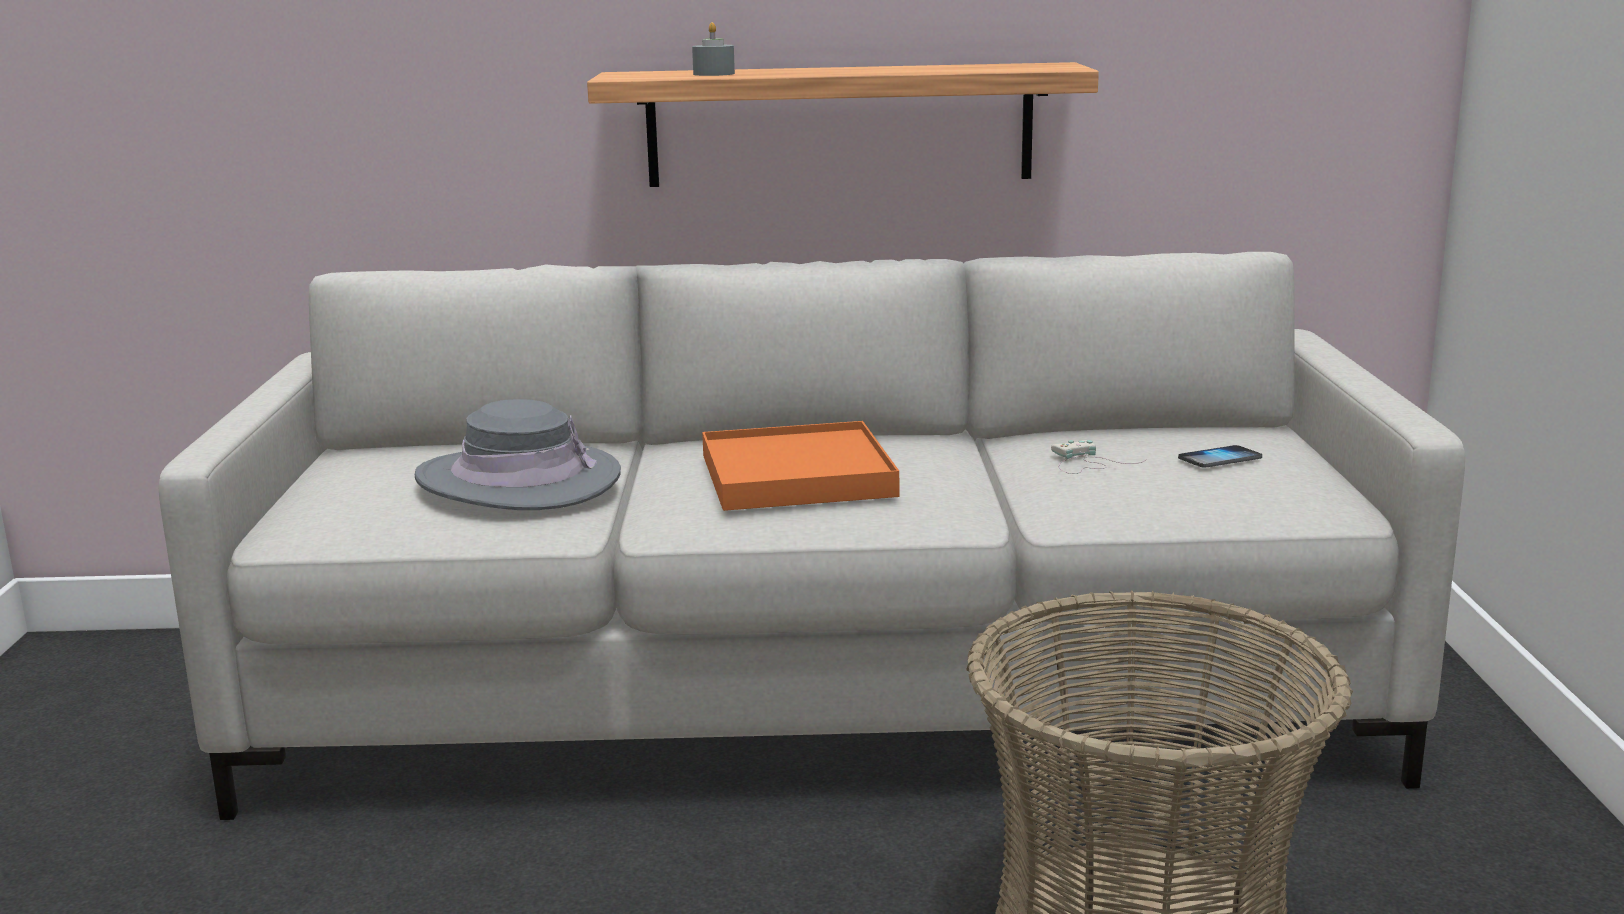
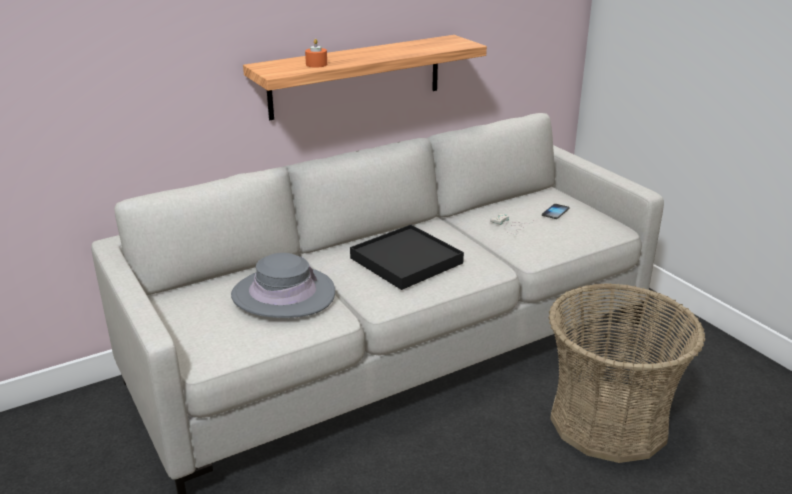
camera: 30 degrees left, 10 degrees up
grey candle [692,22,735,76] -> orange candle [305,39,327,68]
orange tray [702,421,899,511] -> black tray [350,225,464,290]

